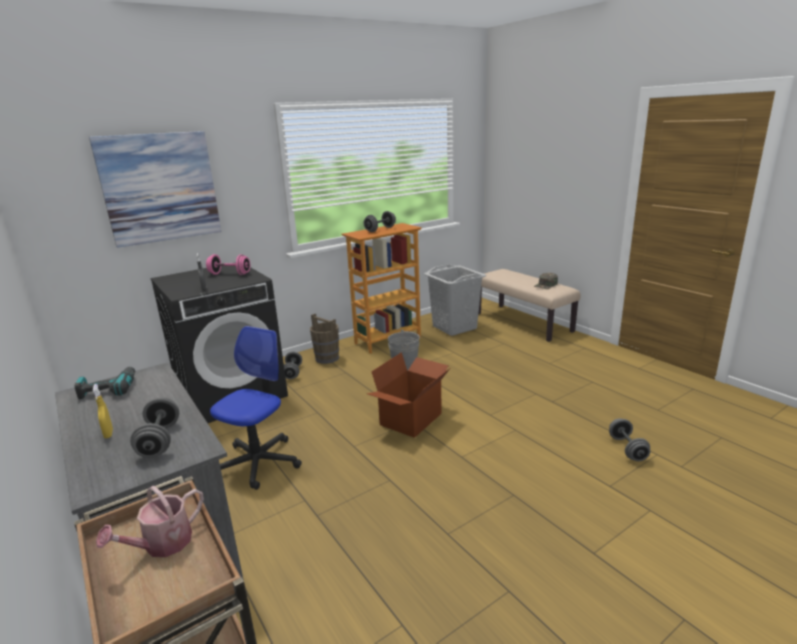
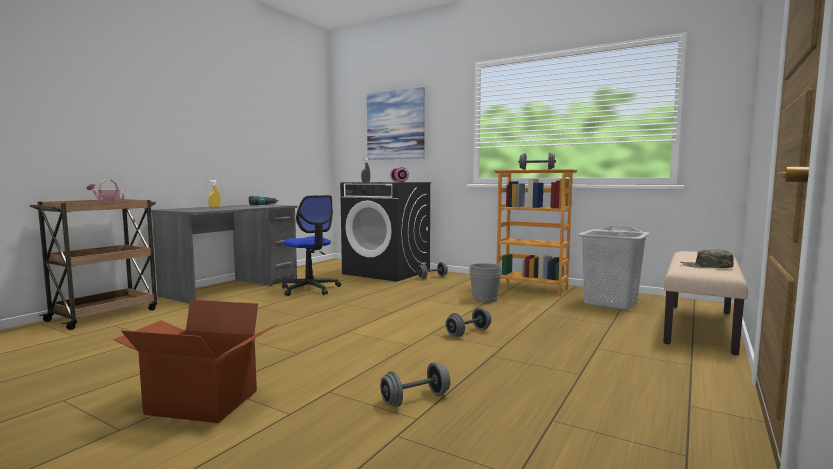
camera: 65 degrees right, 15 degrees down
grey dumbbell [130,397,179,458] -> grey dumbbell moved to [445,307,491,337]
office chair [210,326,302,490] -> office chair turned 45 degrees clockwise [282,195,341,296]
brown bucket [310,313,339,364] -> none
cardboard box [367,352,450,438] -> cardboard box moved to [113,300,277,423]

